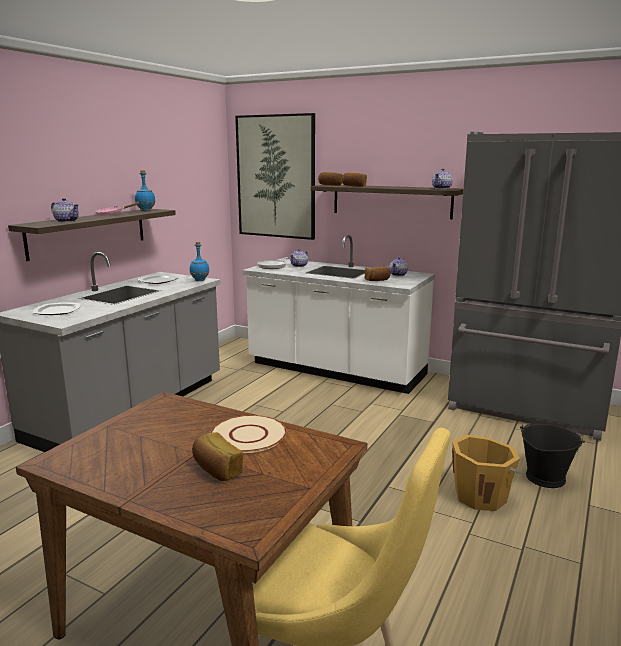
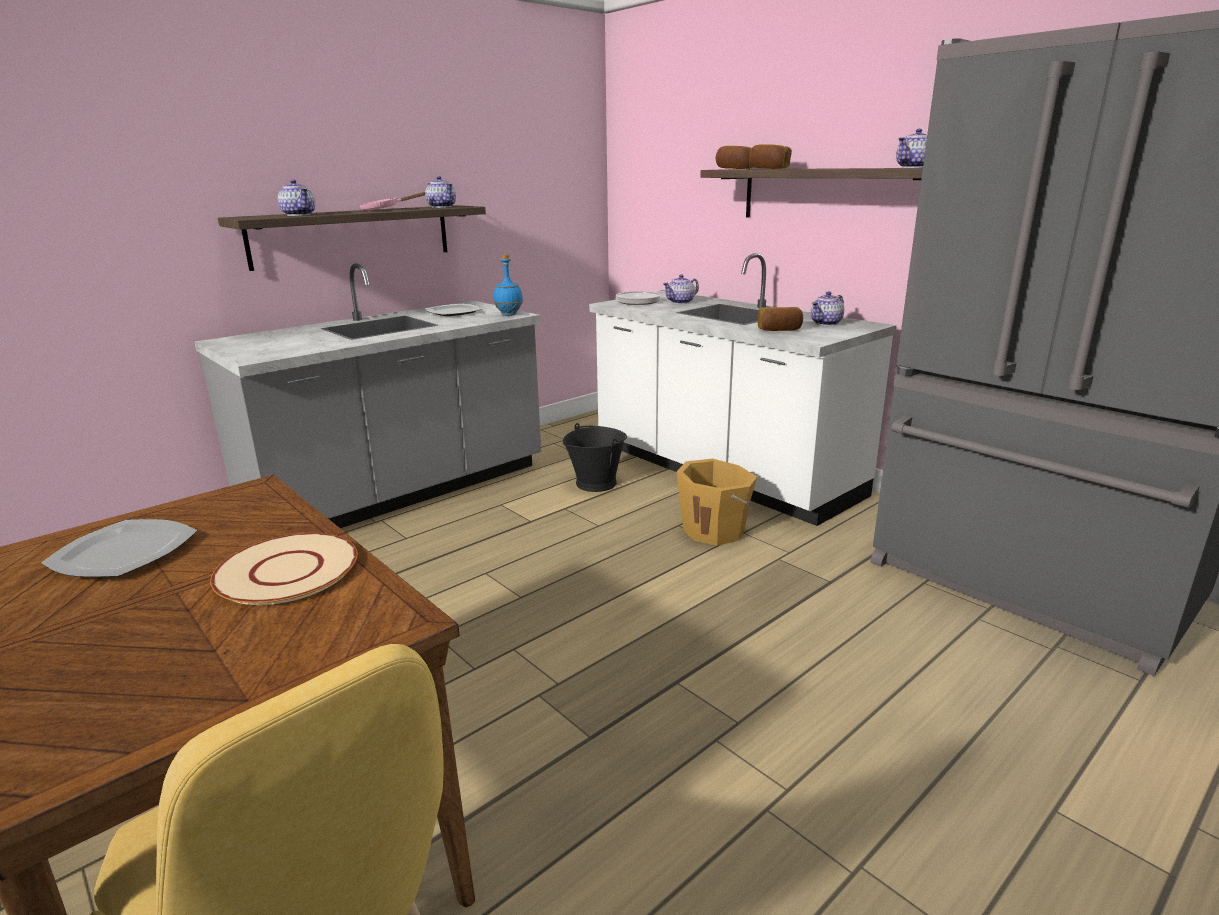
camera: 20 degrees right, 5 degrees up
plate [32,303,81,315] -> plate moved to [41,519,197,577]
blue bottle [135,170,155,211] -> teapot [425,176,456,208]
bread [192,432,243,481] -> none
picture [235,113,315,240] -> none
orange bucket [452,434,523,511] -> orange bucket moved to [677,459,757,546]
black bucket [520,424,585,488] -> black bucket moved to [563,423,627,492]

